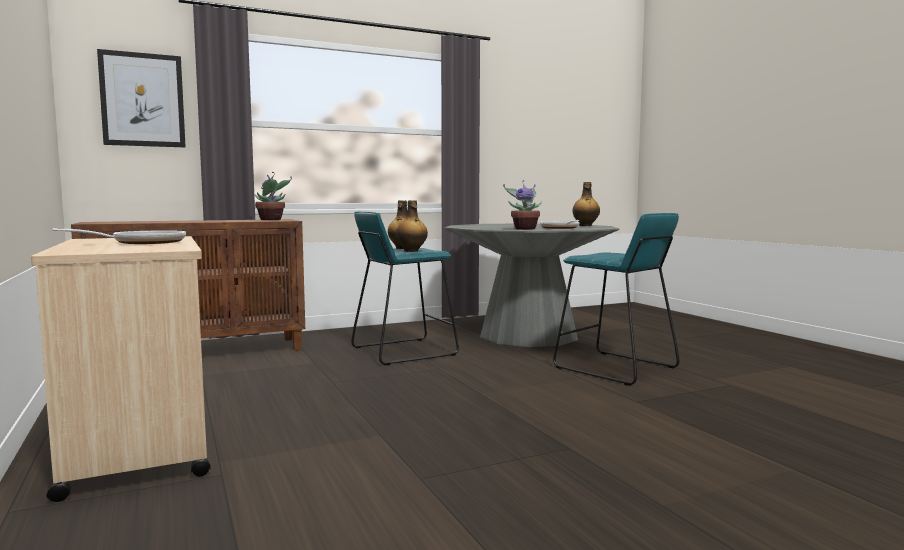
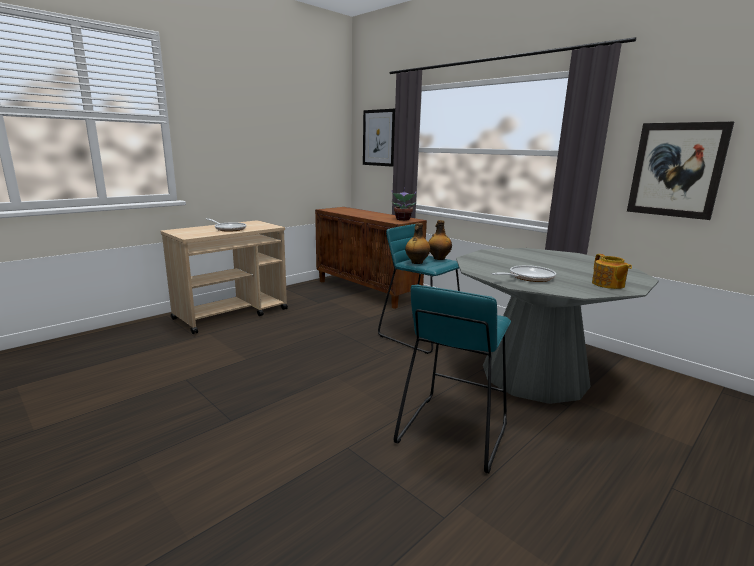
camera: 70 degrees right, 10 degrees up
potted plant [503,180,542,230] -> none
bottle [572,182,600,226] -> teapot [592,254,632,289]
none -> picture [627,122,734,220]

